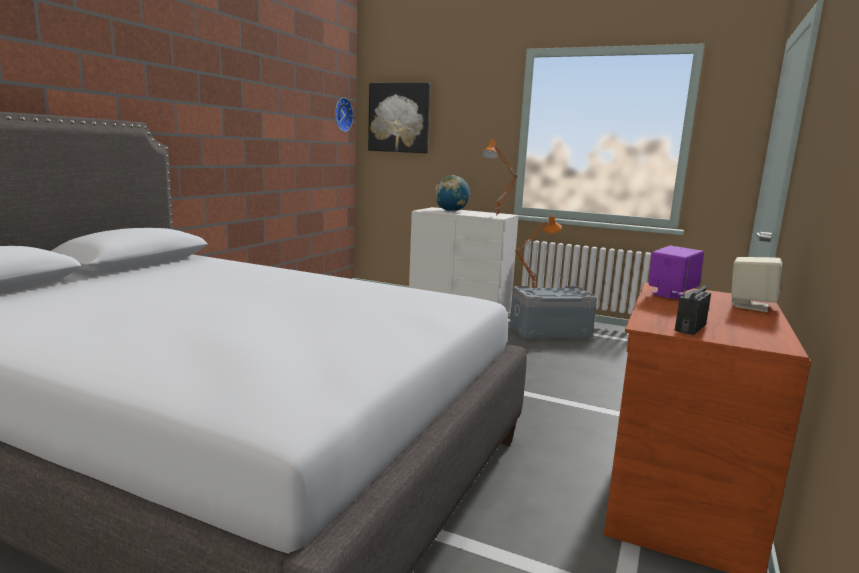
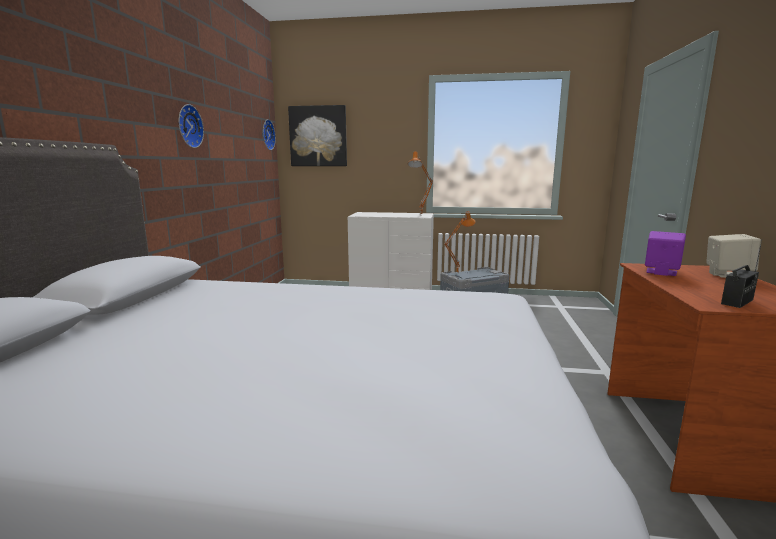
camera: 15 degrees left, 0 degrees up
globe [434,175,470,212] -> none
radio [674,259,711,335] -> radio turned 150 degrees counterclockwise [721,239,762,308]
none -> wall clock [179,104,204,148]

